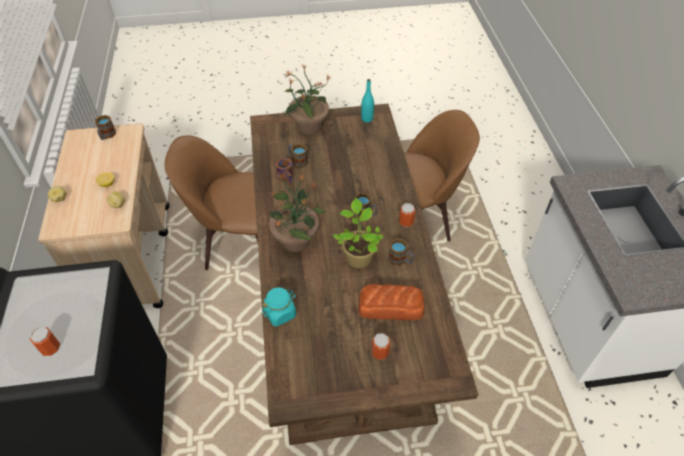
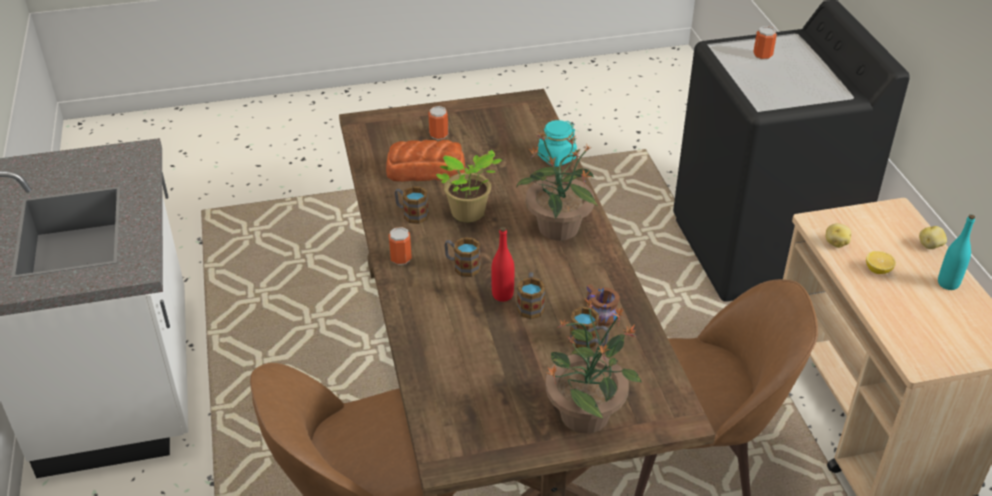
camera: 175 degrees right, 10 degrees down
mug [95,115,116,140] -> mug moved to [517,272,545,319]
turquoise bottle [361,79,374,123] -> turquoise bottle moved to [938,215,975,290]
none -> red bottle [491,227,514,302]

